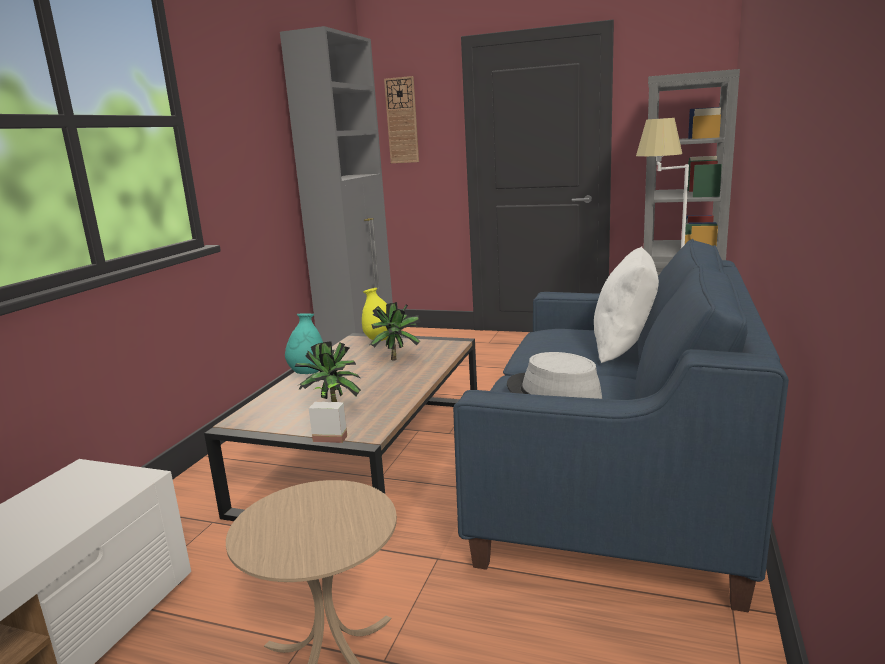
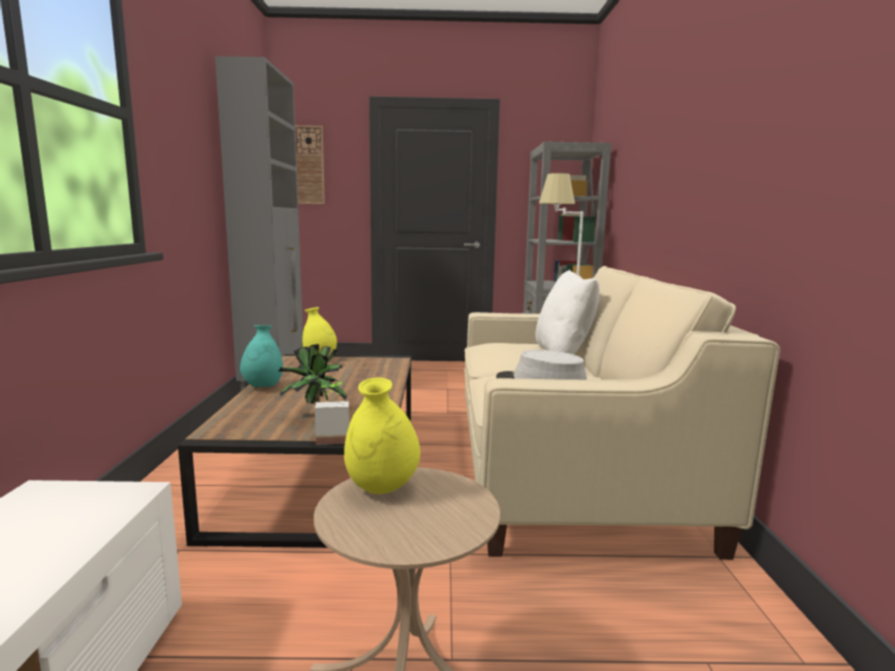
camera: 20 degrees left, 5 degrees down
potted plant [369,302,421,360] -> none
blue sofa [453,239,789,613] -> beige sofa [464,266,780,560]
none -> yellow vase [344,377,420,494]

